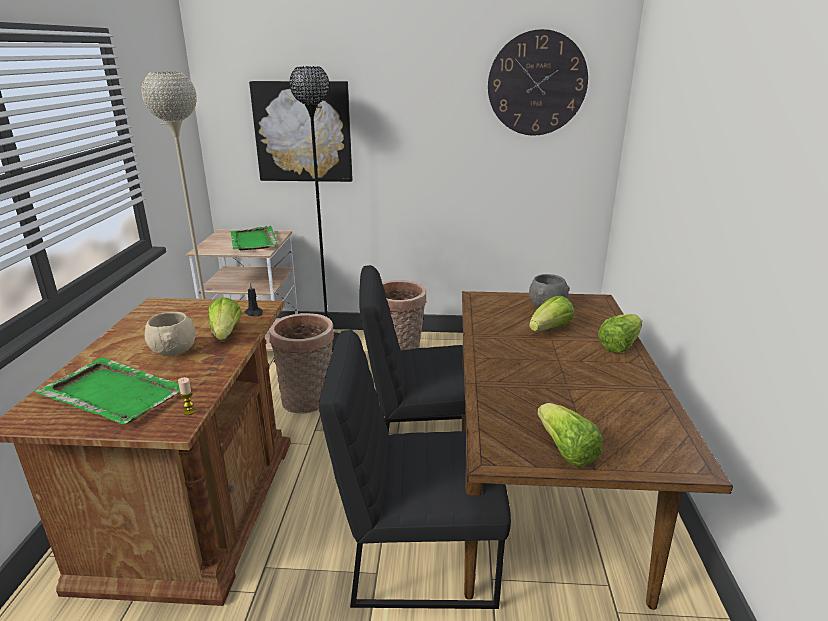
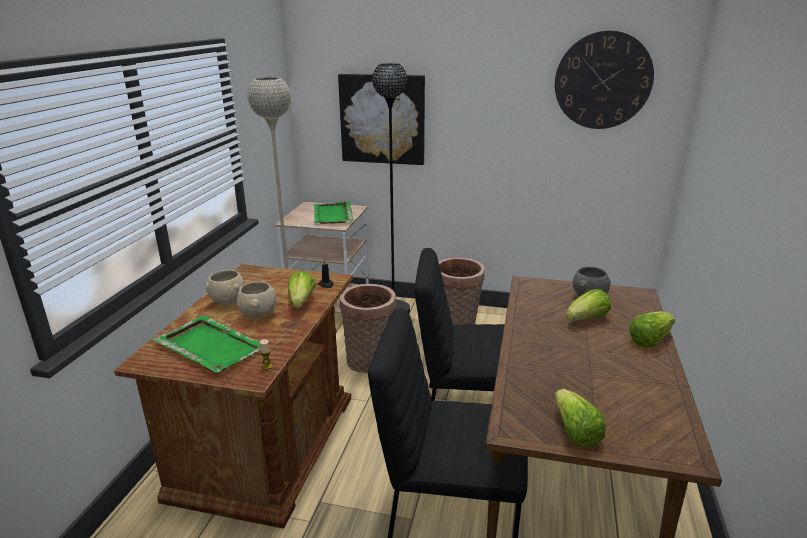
camera: 10 degrees right, 0 degrees up
none -> beige bowl [205,270,245,305]

